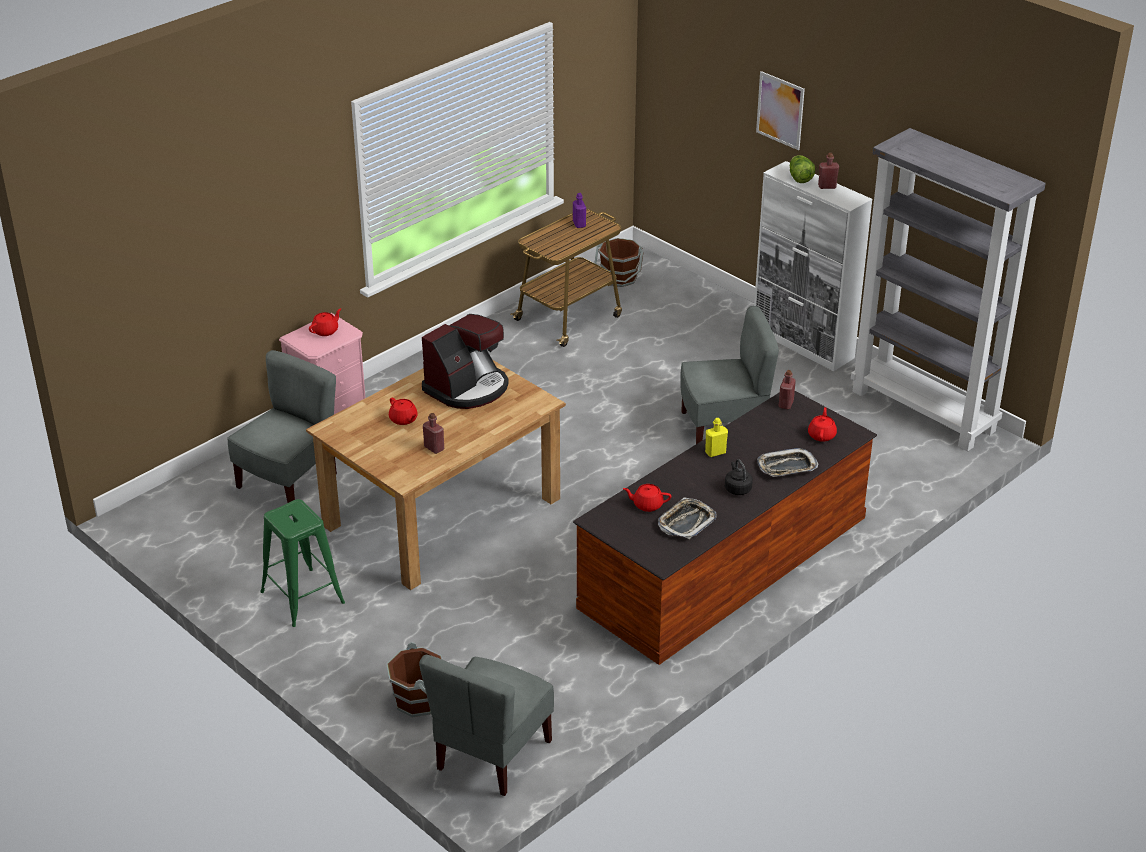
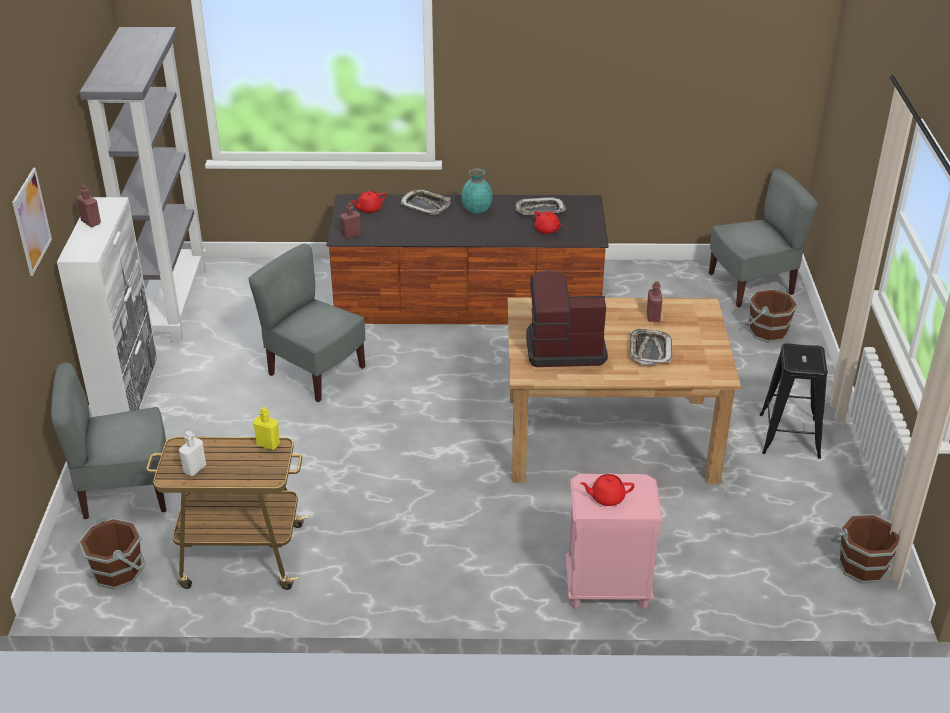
camera: 135 degrees left, 0 degrees up
grey chair [228,350,337,503] -> grey chair moved to [51,363,166,519]
green stool [260,499,345,627] -> black stool [760,343,828,459]
red teapot [389,398,418,425] -> tray [630,329,672,366]
purple bottle [573,193,586,228] -> white bottle [179,431,206,476]
yellow bottle [705,418,728,457] -> yellow bottle moved to [253,407,280,450]
black kettle [725,459,753,495] -> turquoise vase [461,169,492,214]
lettuce [790,155,815,183] -> none
none -> brown bucket [831,514,901,584]

